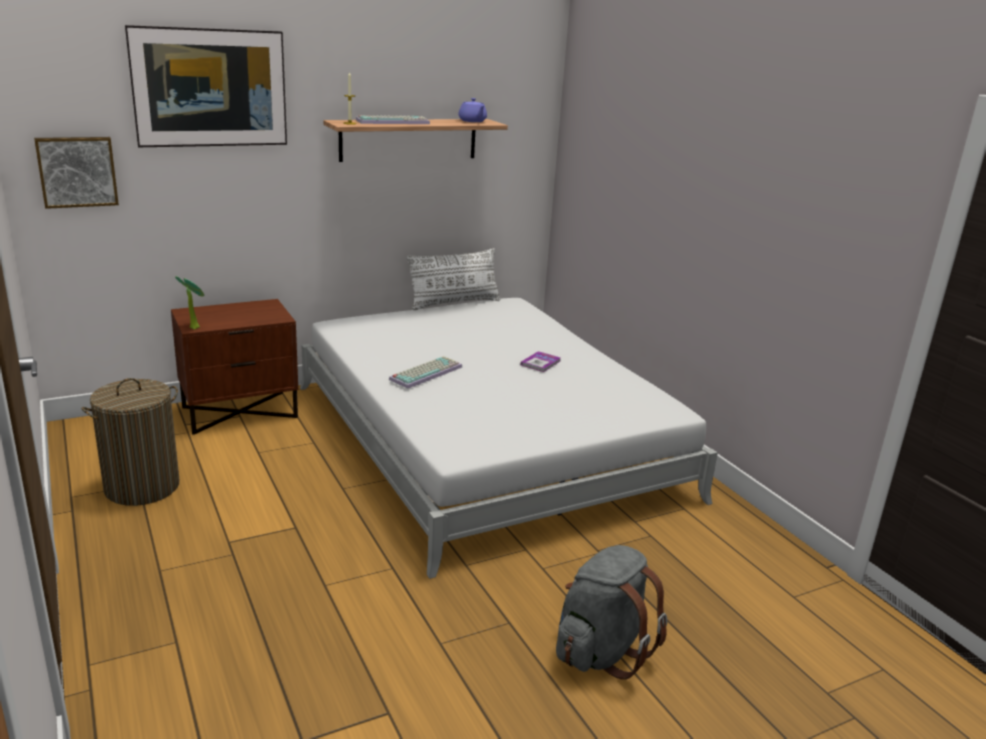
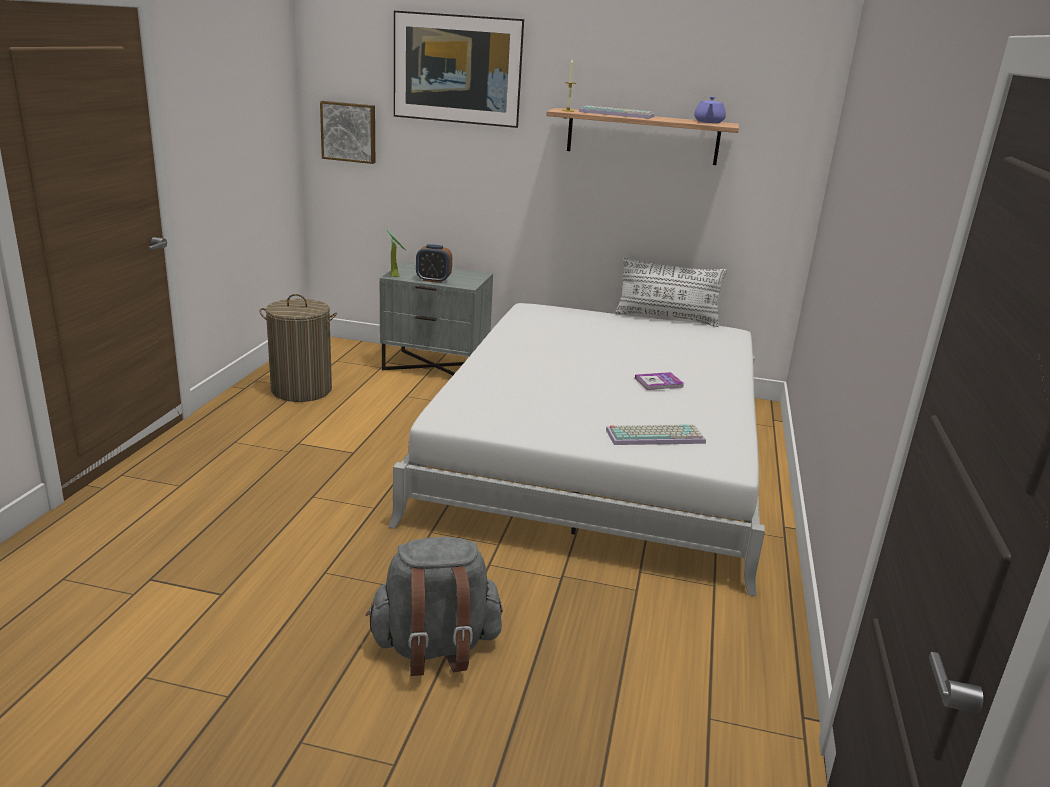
camera: 40 degrees right, 0 degrees up
brown nightstand [171,299,298,435] -> grey nightstand [380,262,493,375]
keyboard [389,356,462,388] -> keyboard moved to [606,424,706,445]
none -> alarm clock [416,244,452,283]

